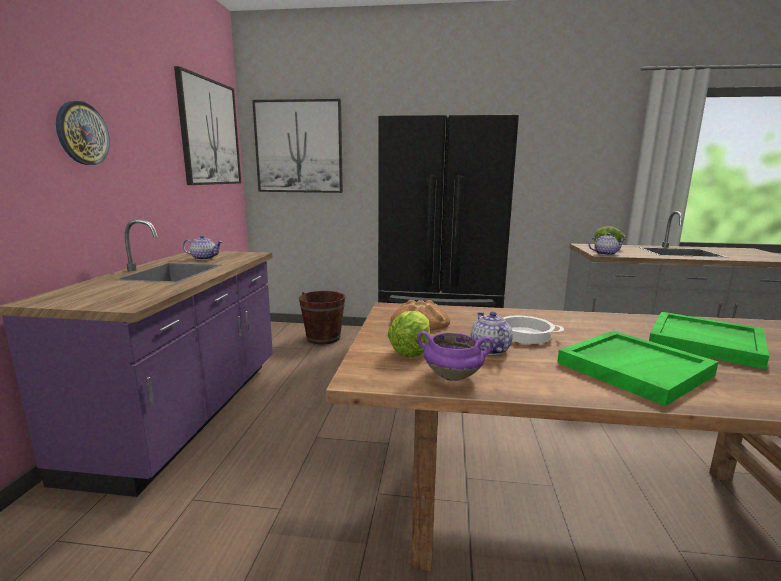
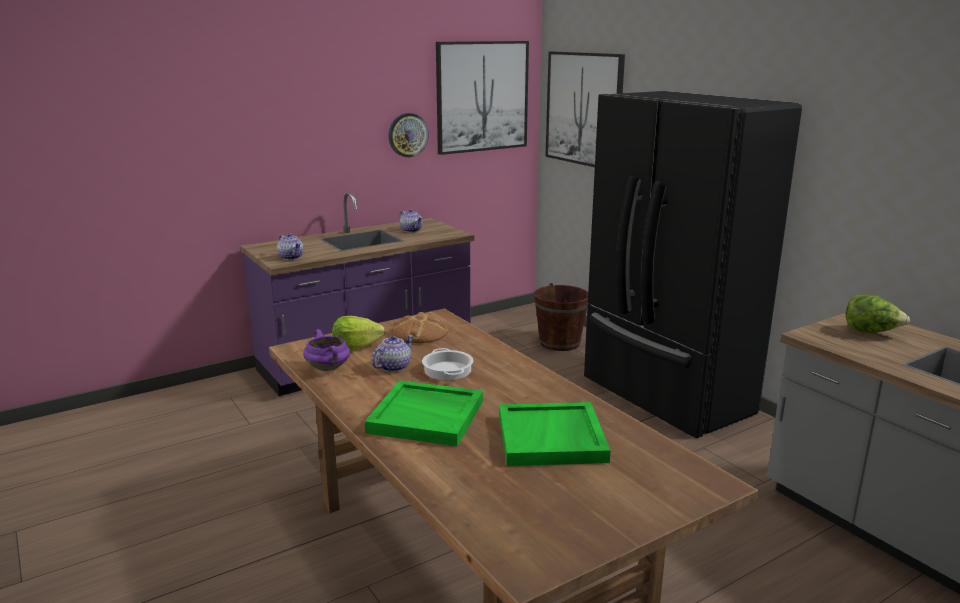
camera: 50 degrees right, 5 degrees up
wall clock [56,101,110,165] -> wall clock moved to [388,113,429,158]
teapot [588,233,625,256] -> teapot moved to [277,233,303,260]

